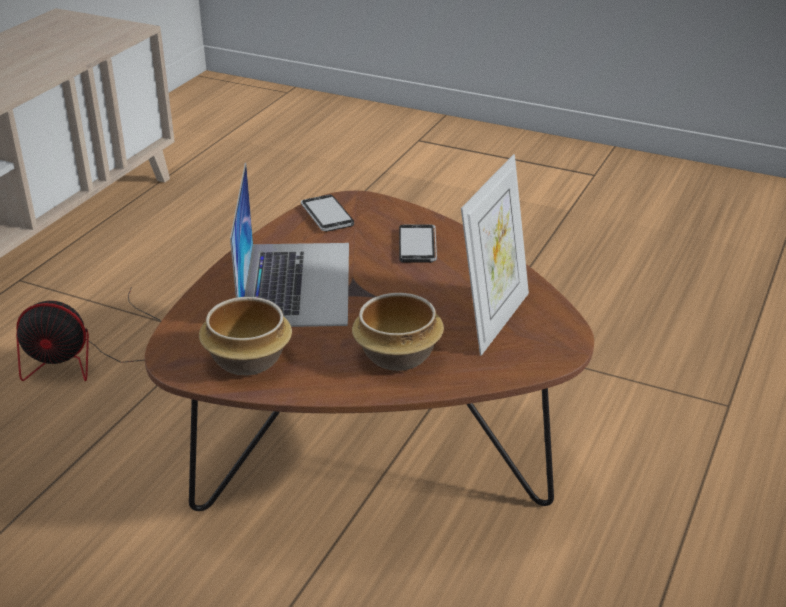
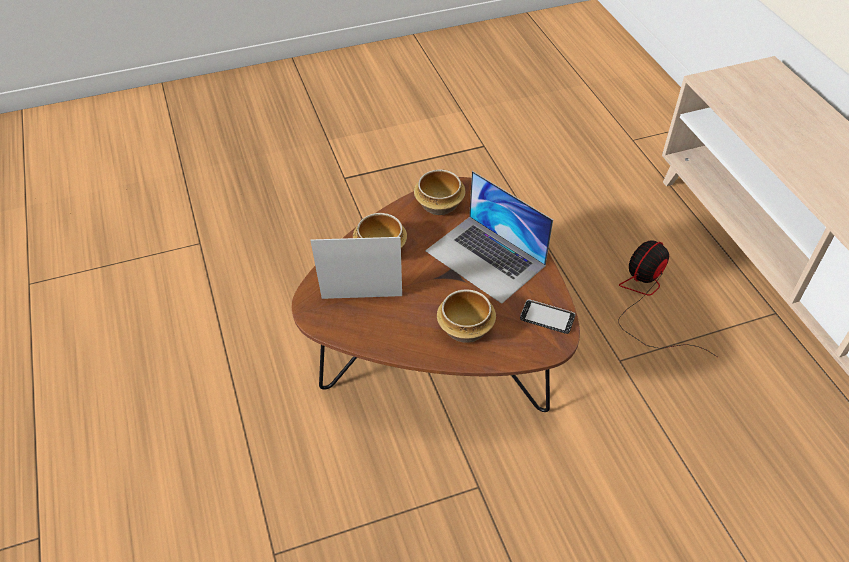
camera: 135 degrees right, 15 degrees up
phone [399,225,437,263] -> bowl [437,289,496,343]
picture frame [461,154,529,356] -> picture frame turned 105 degrees clockwise [310,237,402,299]

